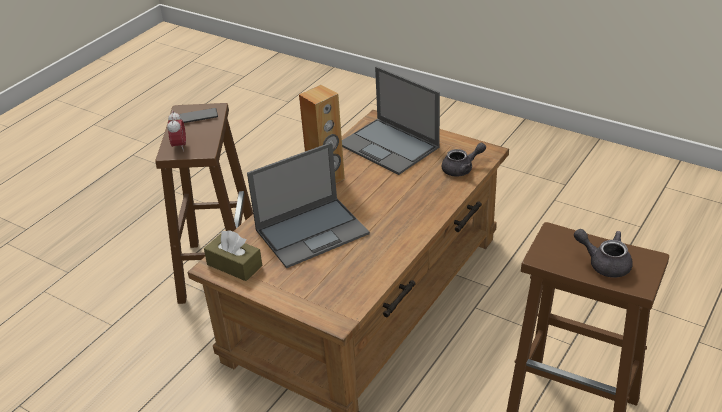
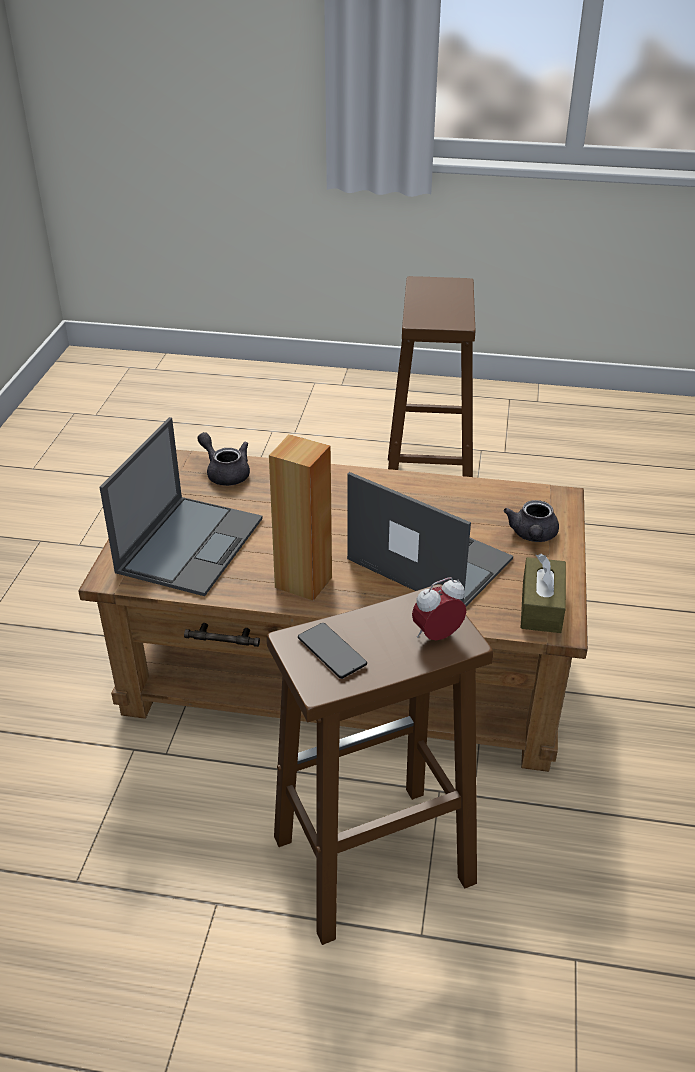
camera: 115 degrees left, 0 degrees up
grey teapot [574,229,633,277] -> grey teapot moved to [503,500,559,542]

